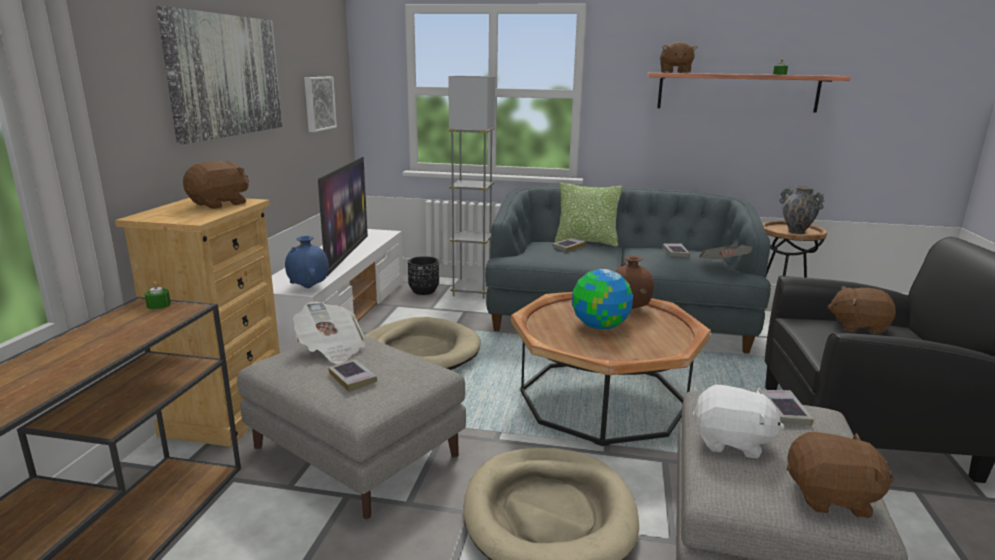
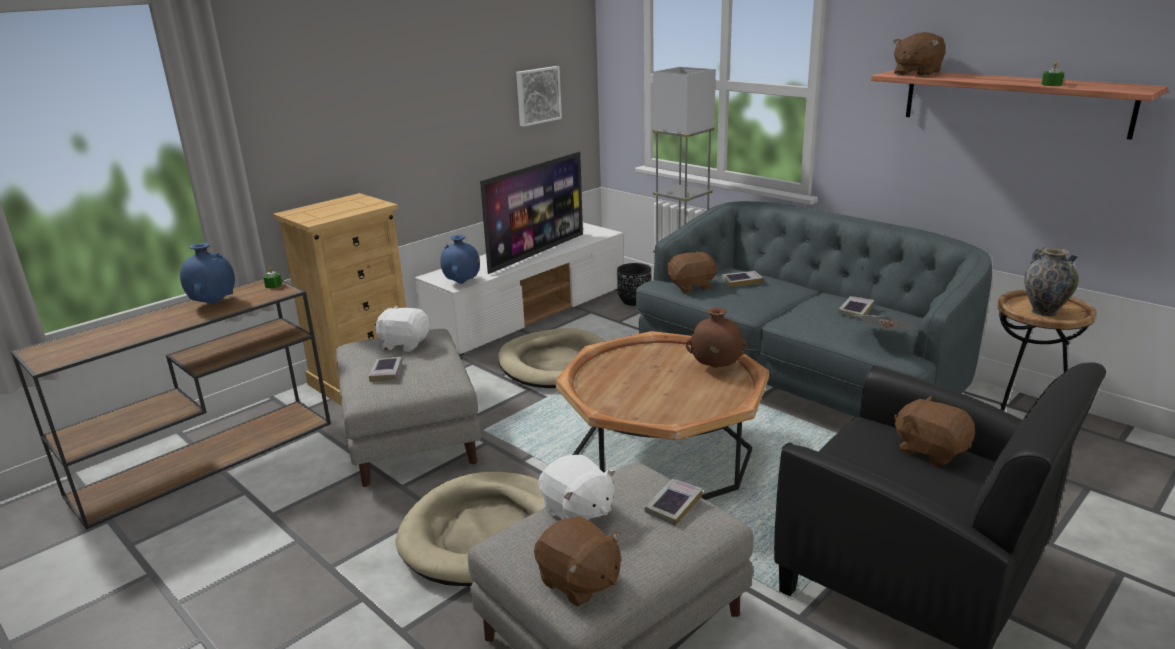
camera: 35 degrees right, 5 degrees up
picture [156,6,282,144] -> none
brown plush toy [183,161,249,209] -> brown plush toy moved to [667,251,717,293]
newspaper [293,301,366,364] -> white plush toy [375,306,430,352]
pillow [555,183,623,247] -> none
globe [572,269,633,329] -> none
none -> blue vase [180,243,235,304]

